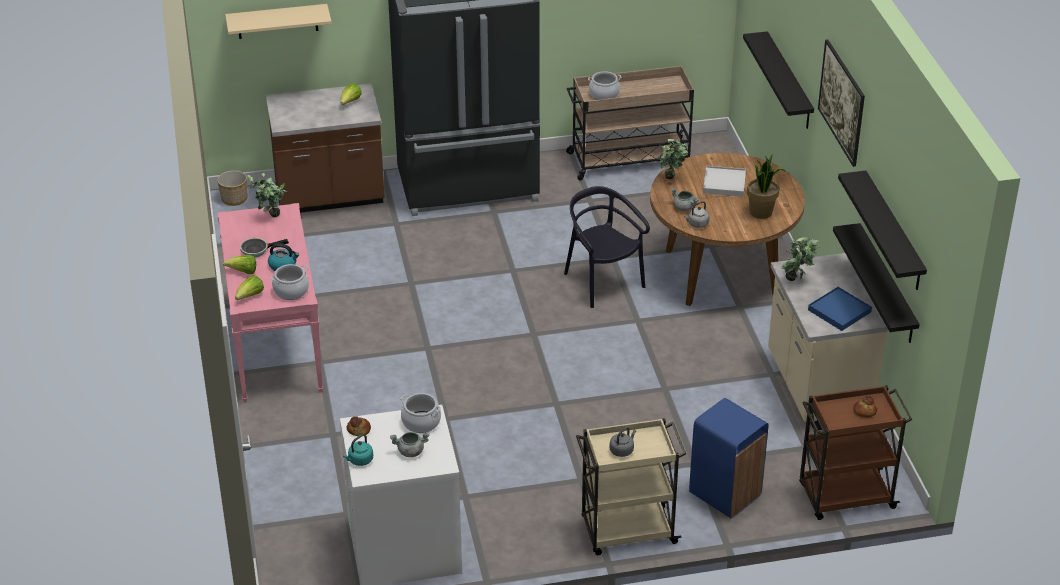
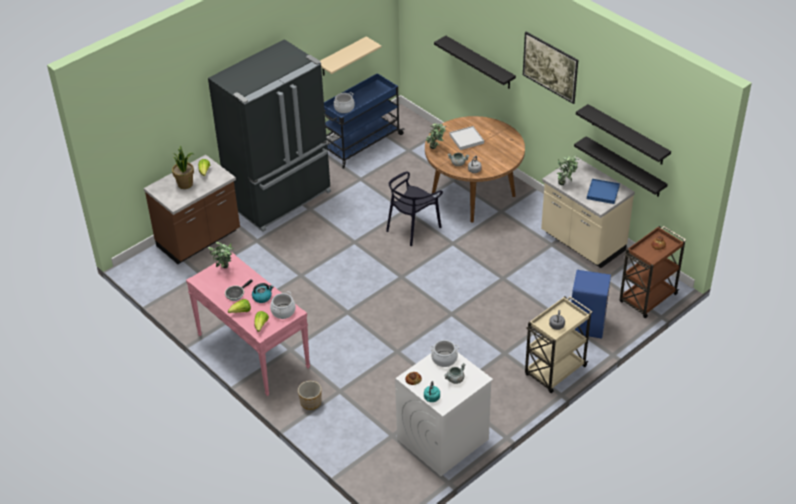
camera: 30 degrees left, 5 degrees up
planter [217,171,247,206] -> planter moved to [298,381,321,410]
beige shelf [225,4,332,39] -> beige shelf moved to [320,36,382,76]
black chair [564,186,650,308] -> black chair turned 75 degrees counterclockwise [386,171,443,246]
beige cart [566,66,694,181] -> blue cart [324,73,404,169]
potted plant [747,154,786,219] -> potted plant moved to [172,146,194,189]

